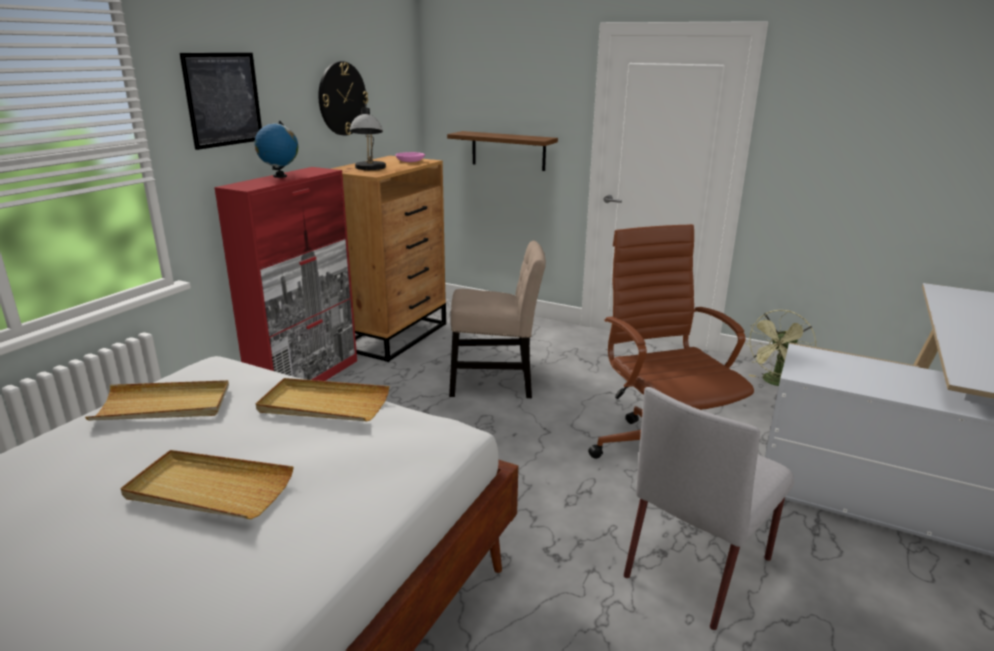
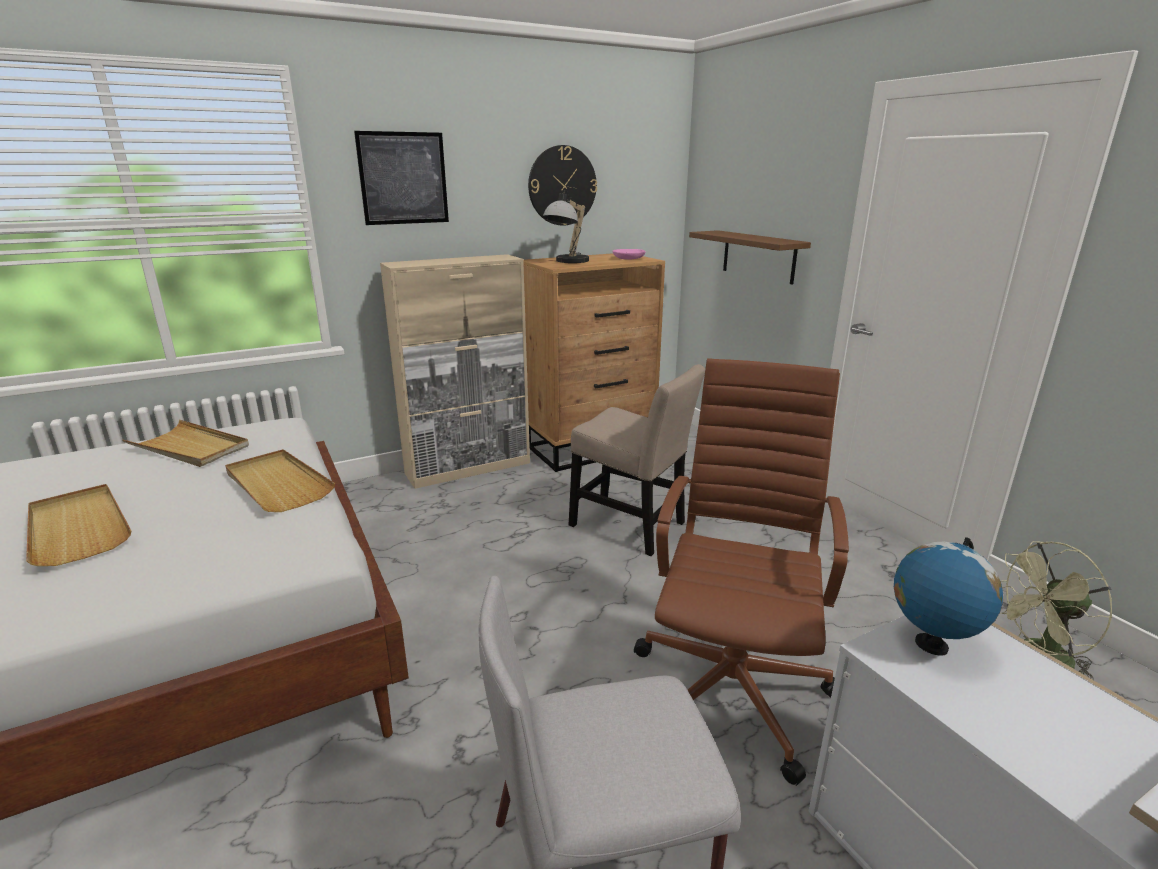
camera: 35 degrees right, 0 degrees up
red cabinet [214,167,357,381] -> beige cabinet [380,254,530,489]
globe [254,121,298,178] -> globe moved to [894,537,1003,656]

